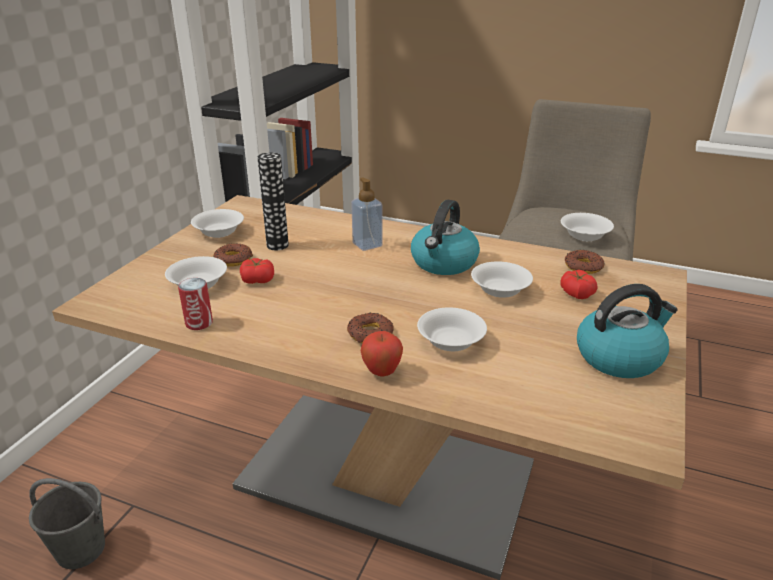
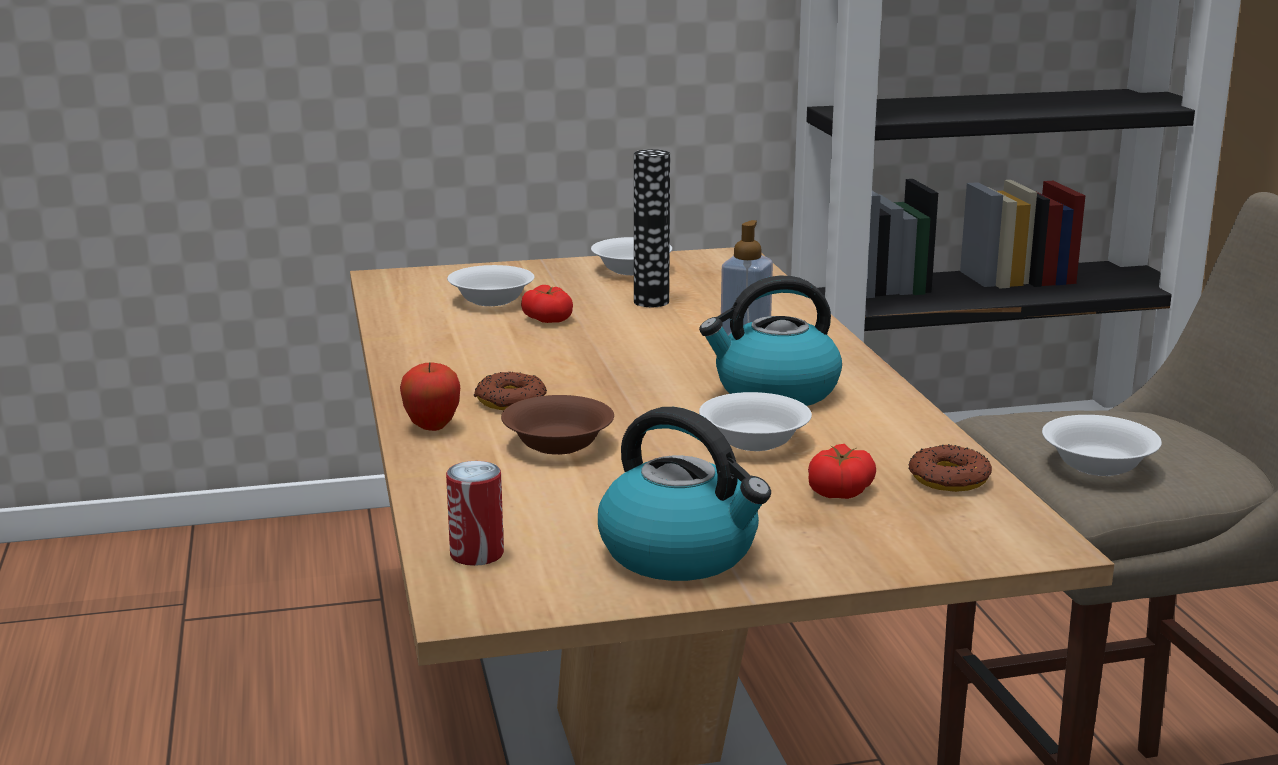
camera: 55 degrees right, 10 degrees down
grey bucket [29,478,105,569] -> none
can [178,278,213,330] -> can moved to [446,461,504,566]
donut [213,243,253,267] -> none
white bowl [417,307,487,351] -> brown bowl [501,395,614,455]

